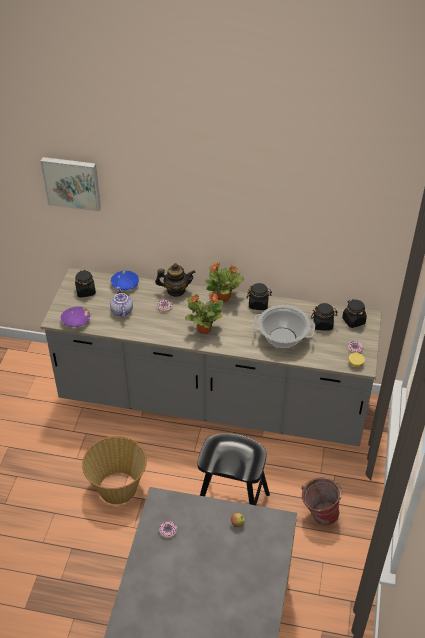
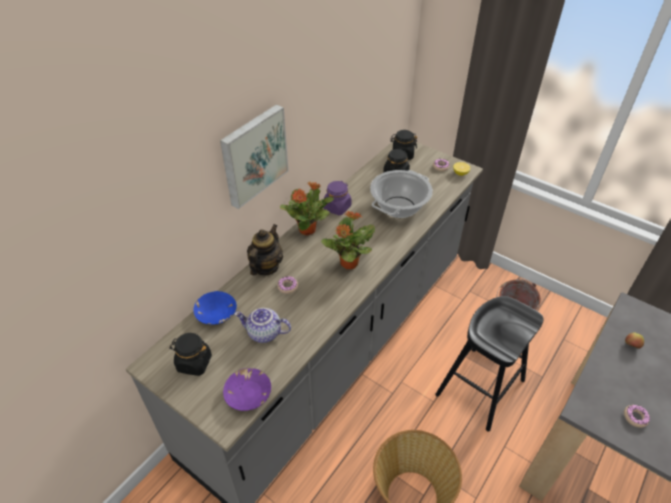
camera: 65 degrees left, 0 degrees up
picture [40,157,101,212] -> picture moved to [220,104,288,209]
black jar [247,283,272,310] -> purple jar [323,181,352,215]

